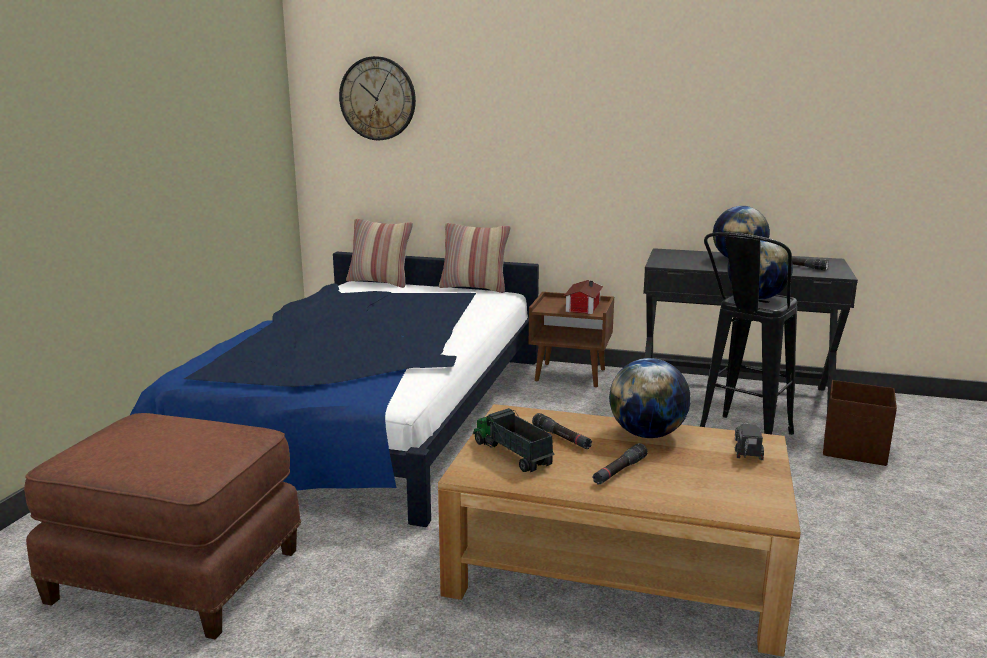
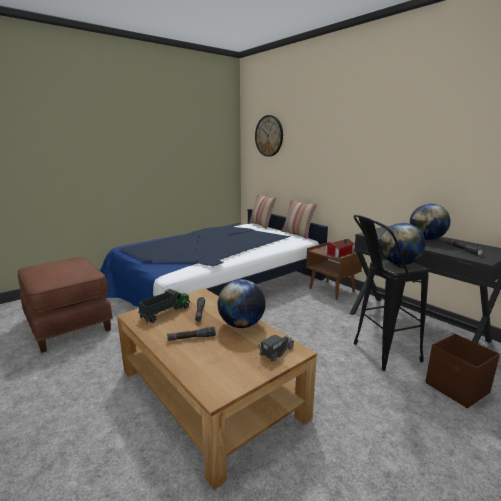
camera: 35 degrees right, 0 degrees up
toy truck [473,408,555,472] -> toy truck turned 45 degrees clockwise [138,289,190,323]

